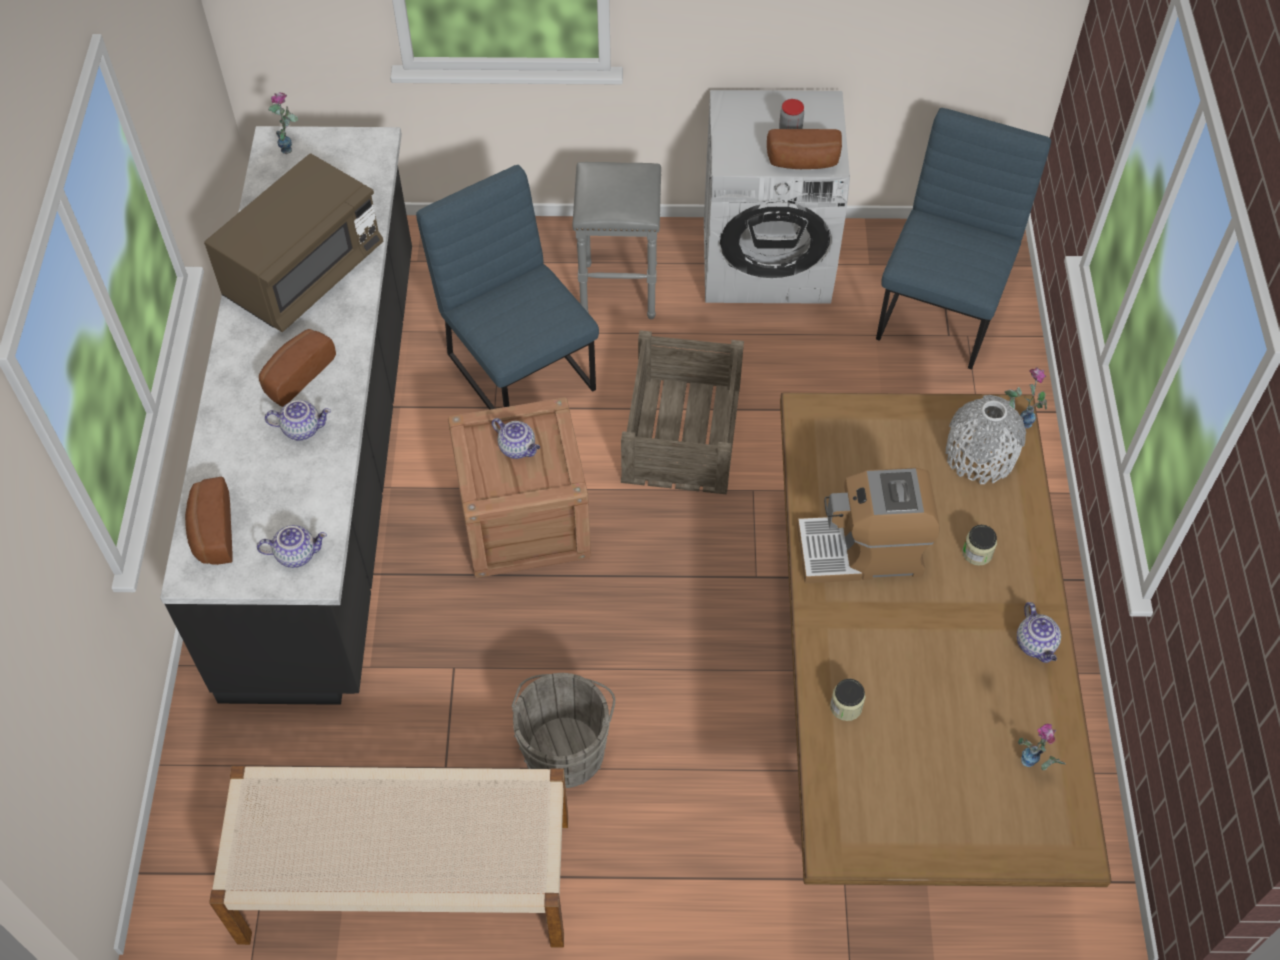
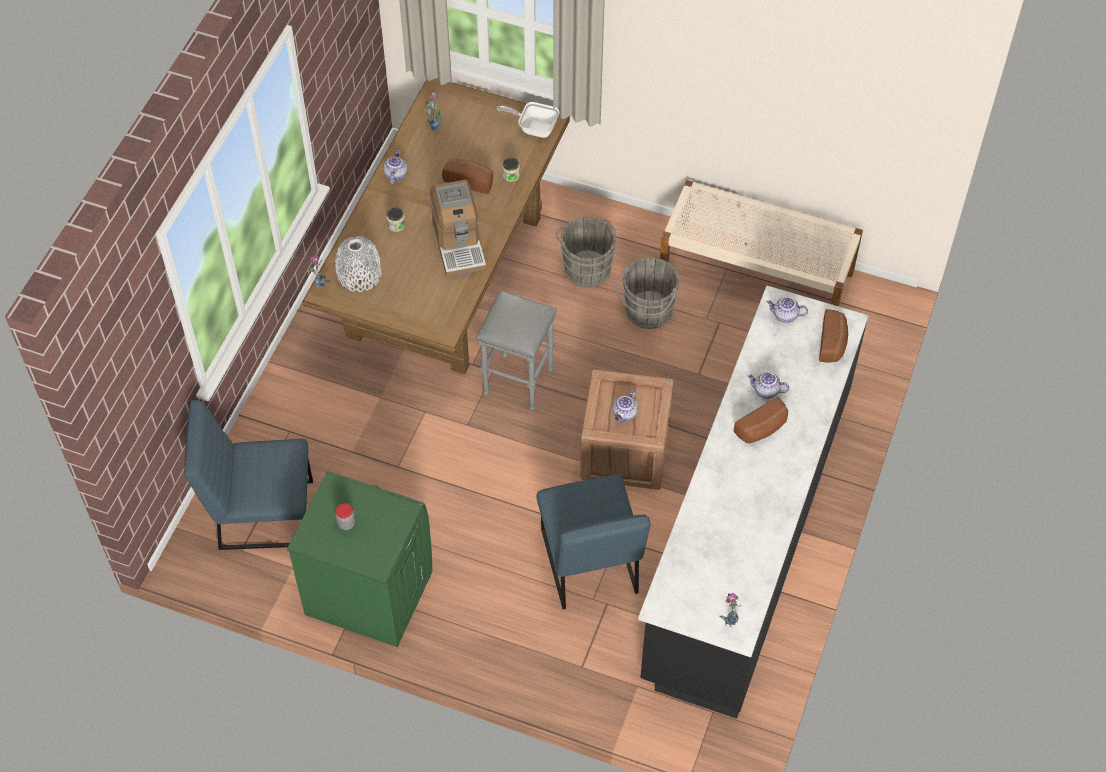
camera: 160 degrees left, 0 degrees up
brown microwave [204,153,383,332] -> none
teapot [492,418,540,459] -> teapot turned 120 degrees counterclockwise [613,390,638,423]
grey stool [572,162,661,319] -> grey stool moved to [476,291,557,411]
crate [621,330,744,495] -> none
white washing machine [704,90,850,304] -> green washing machine [287,471,432,647]
bread [767,129,842,169] -> bread moved to [442,159,493,194]
coffee machine [797,468,939,583] -> coffee machine turned 60 degrees clockwise [430,180,487,277]
blue chair [876,108,1051,370] -> blue chair turned 45 degrees clockwise [184,400,313,550]
none -> frying pan [497,102,559,138]
none -> grey bucket [556,217,617,287]

